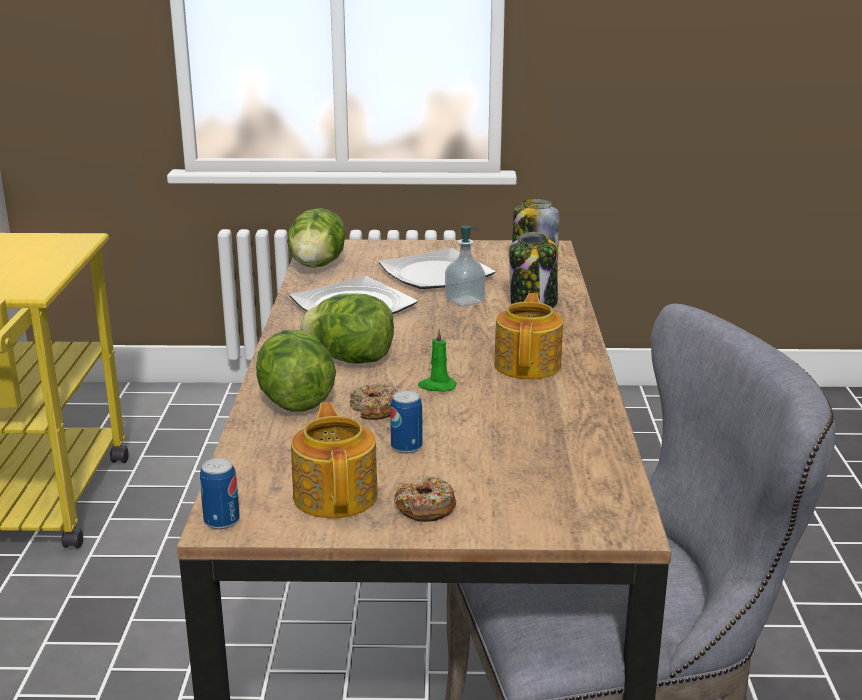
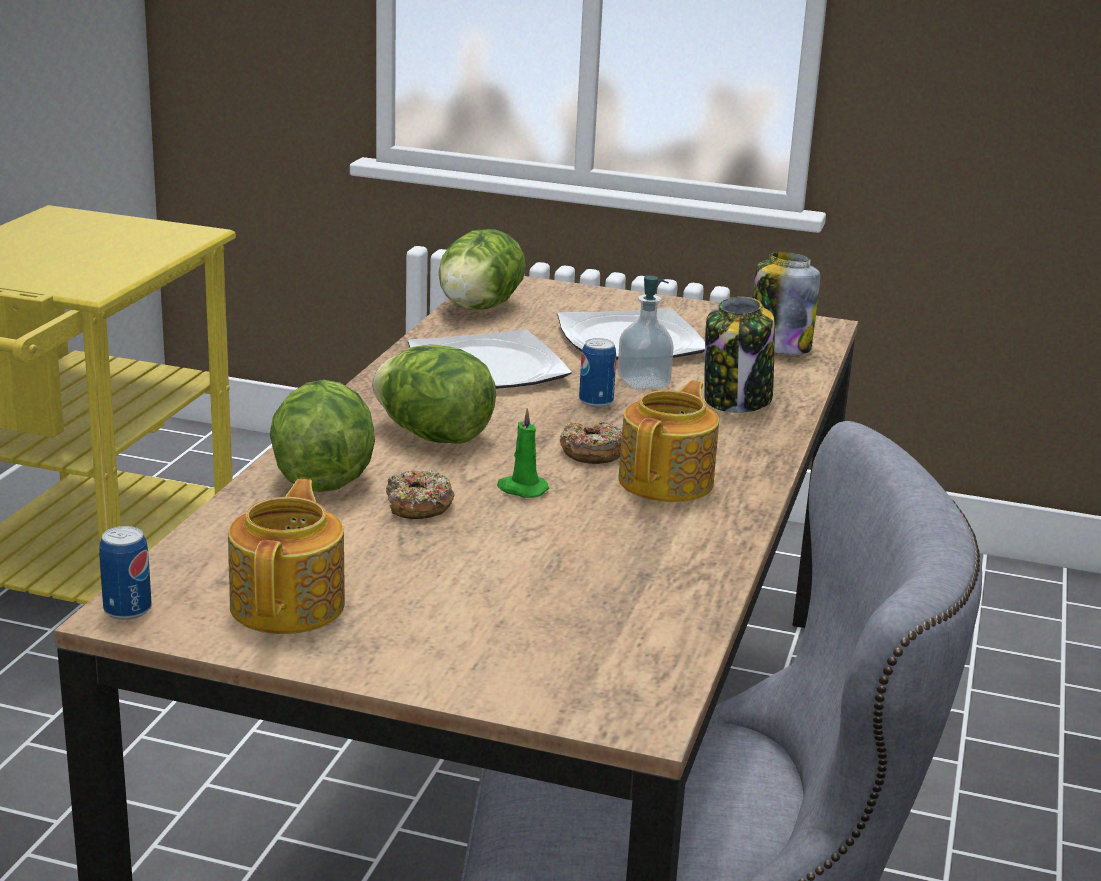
camera: 15 degrees right, 0 degrees up
can [390,390,422,453] -> can moved to [579,338,616,407]
donut [394,476,456,522] -> donut moved to [560,420,622,464]

